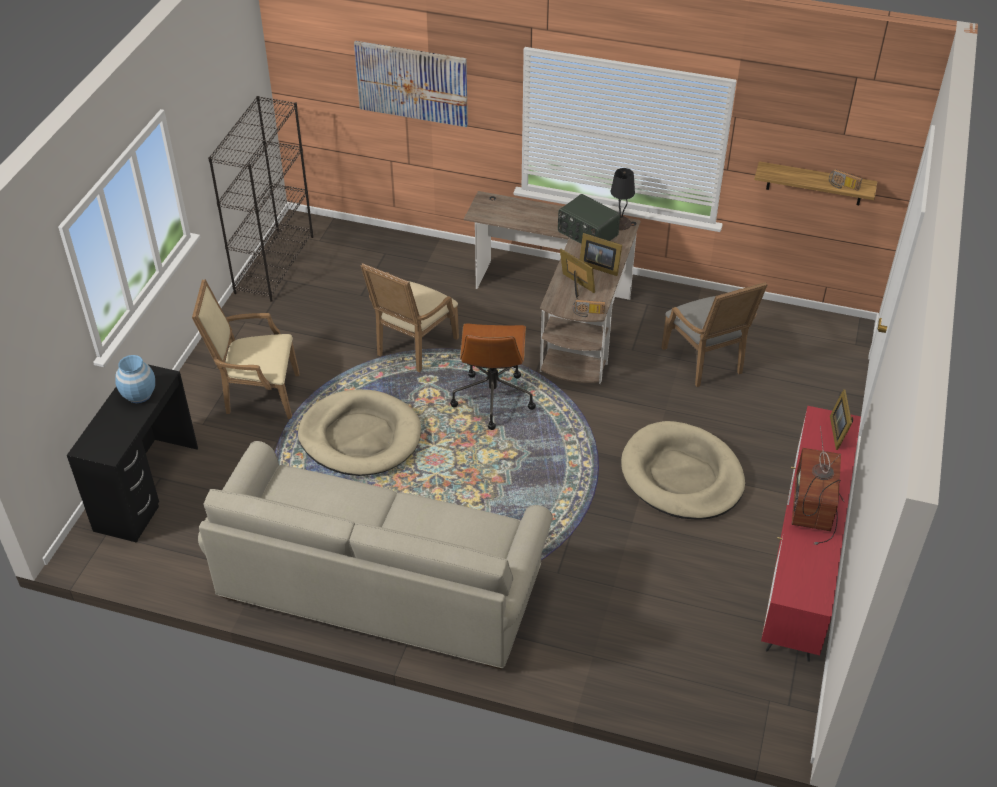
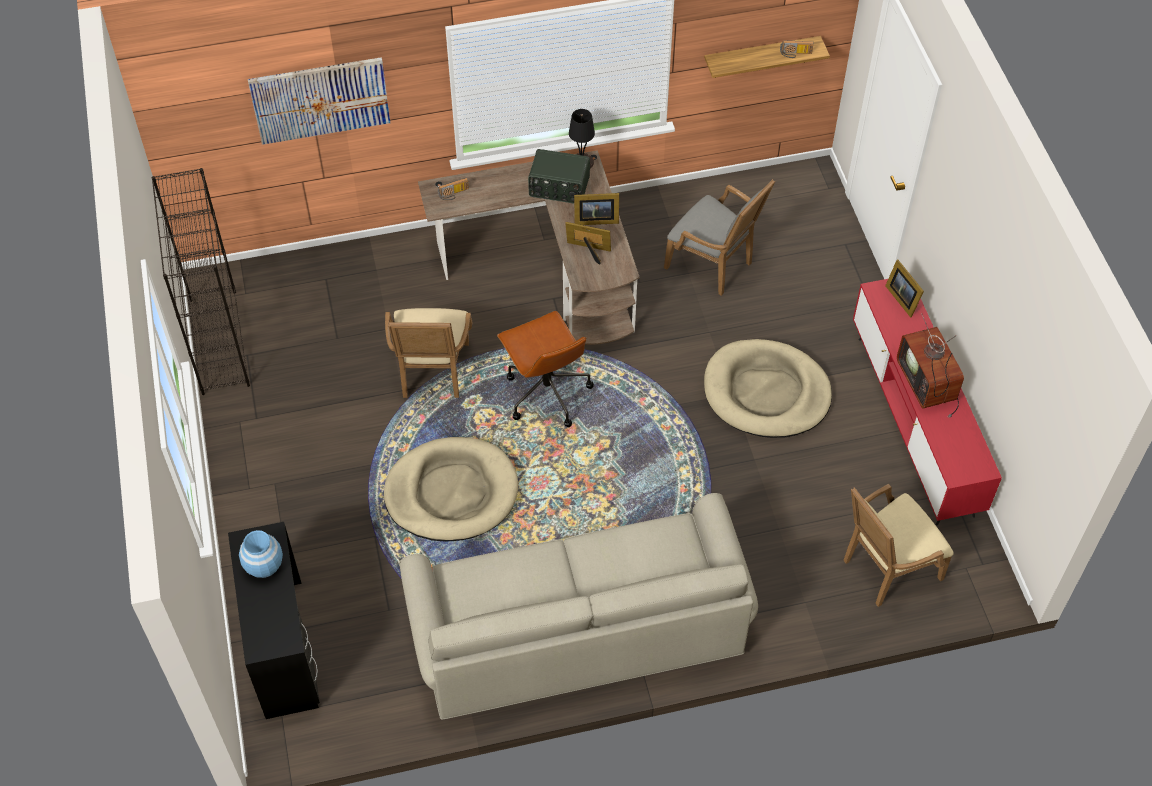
camera: 30 degrees left, 10 degrees up
beige armchair [192,279,300,419] -> beige armchair moved to [843,484,954,607]
radio [573,300,605,317] -> radio moved to [438,178,469,200]

